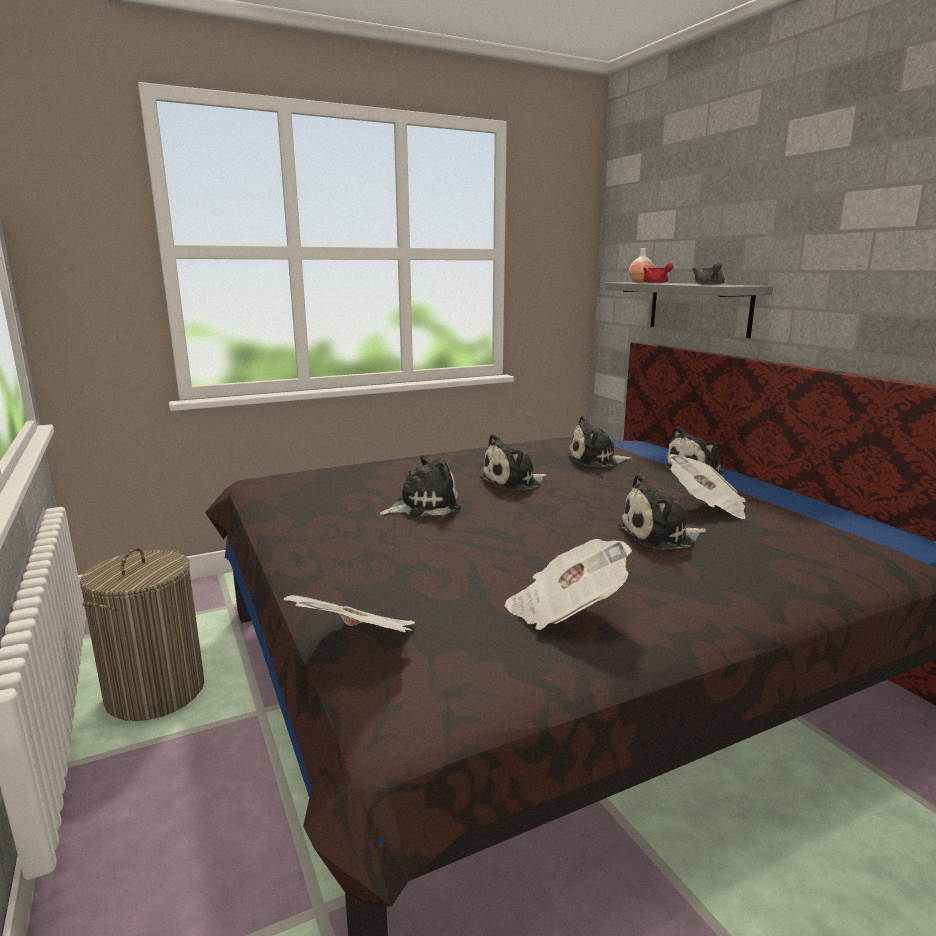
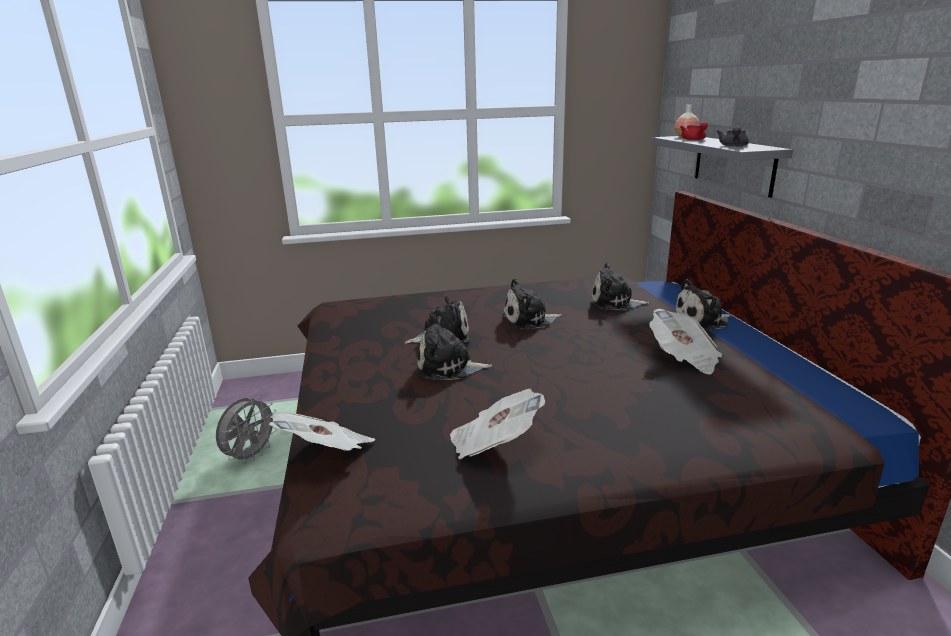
camera: 15 degrees right, 5 degrees up
laundry basket [80,548,204,721] -> grey fan [216,396,277,464]
plush toy [618,473,706,550] -> plush toy moved to [417,316,492,380]

